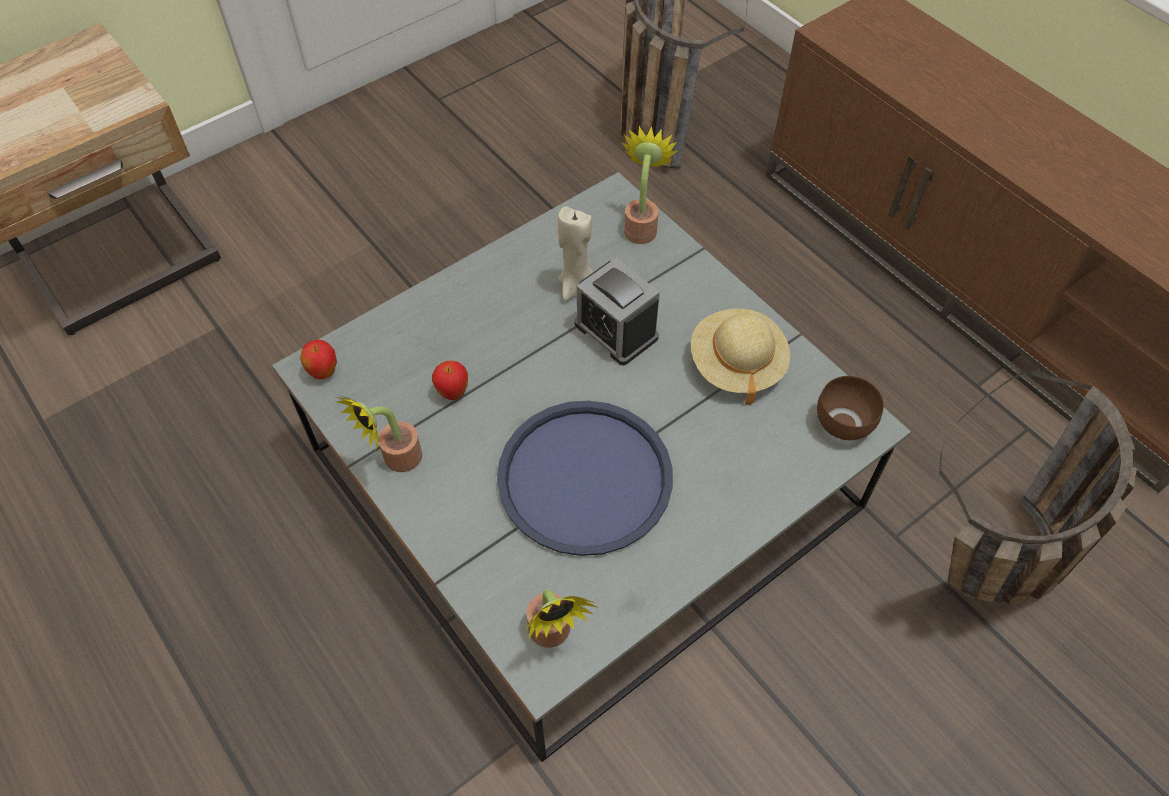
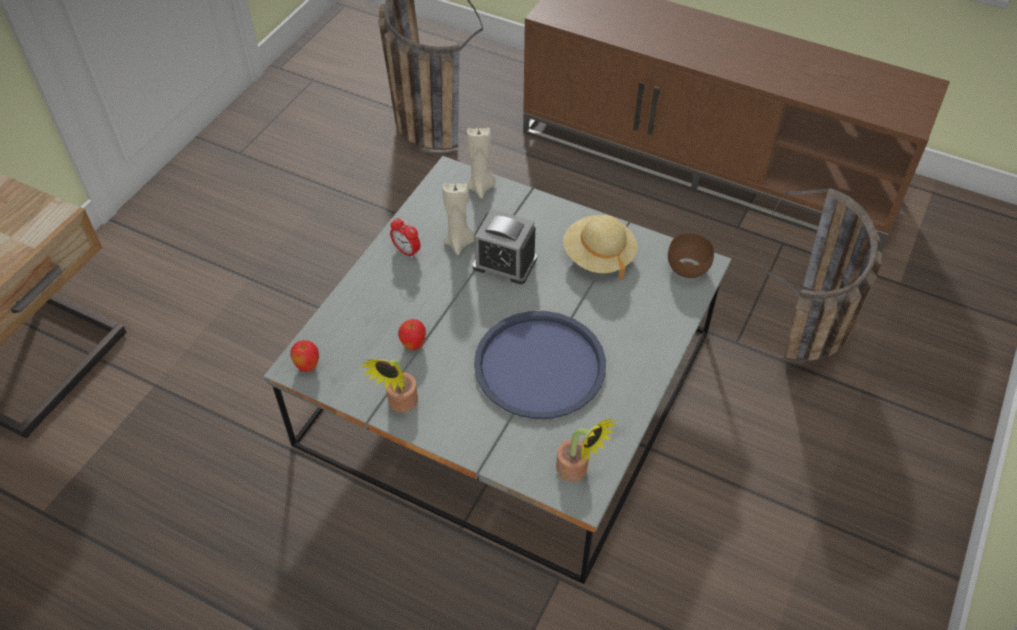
camera: 25 degrees left, 5 degrees down
potted plant [622,126,678,244] -> beige candle [467,127,495,199]
none -> alarm clock [390,217,420,258]

